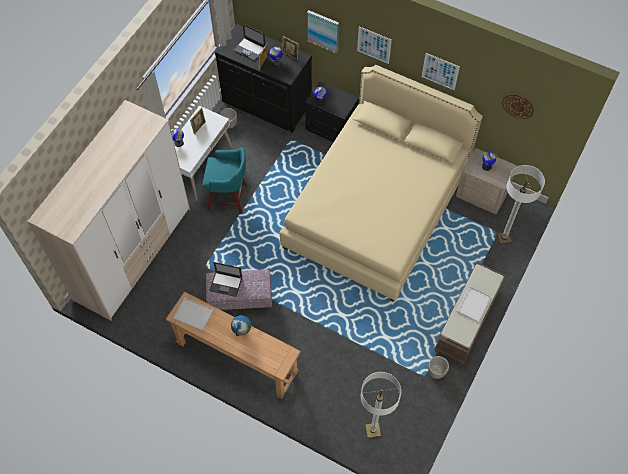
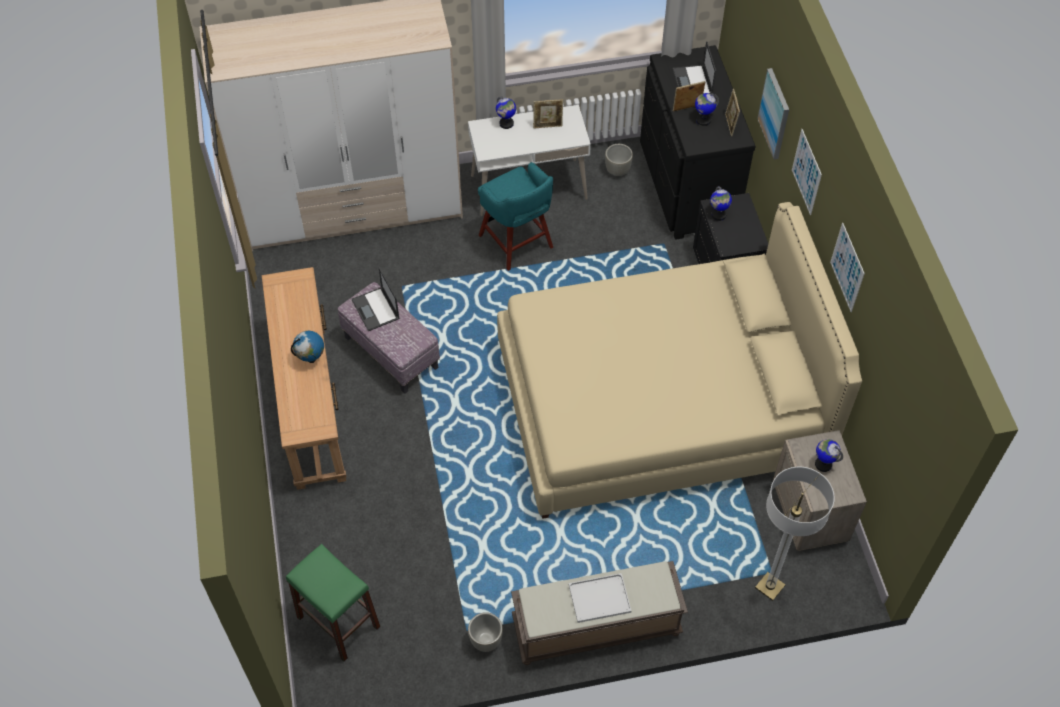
camera: 50 degrees right, 5 degrees down
white tray [173,298,213,331] -> none
floor lamp [361,372,401,438] -> green stool [286,544,380,661]
wall clock [502,95,534,119] -> none

